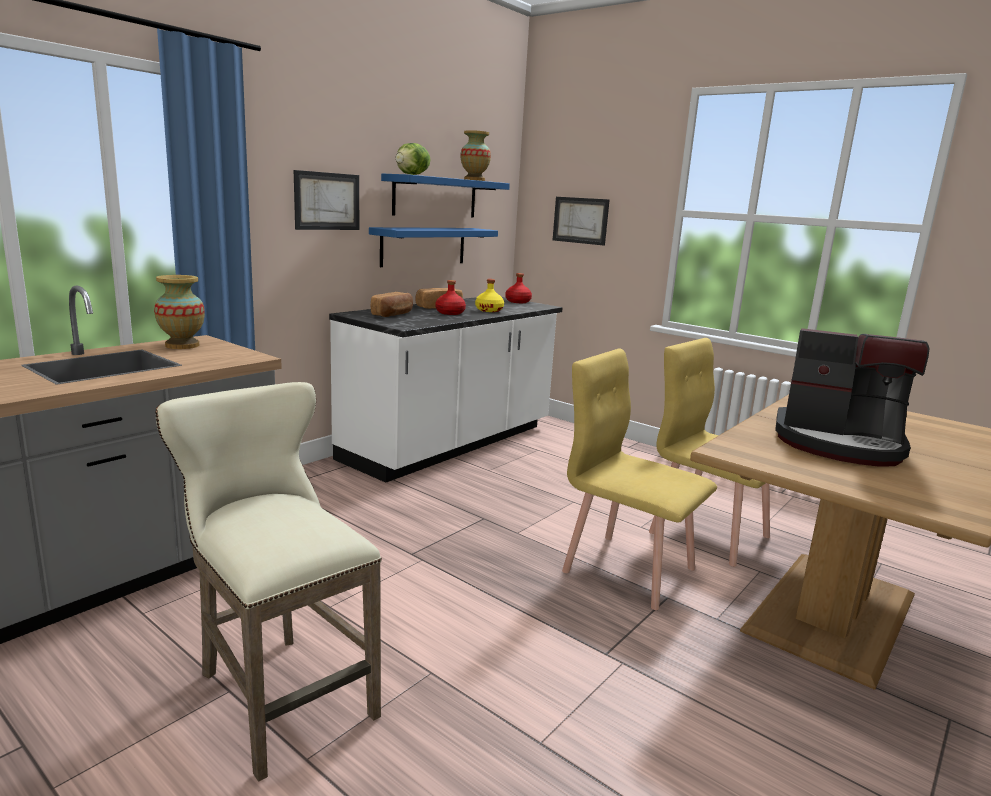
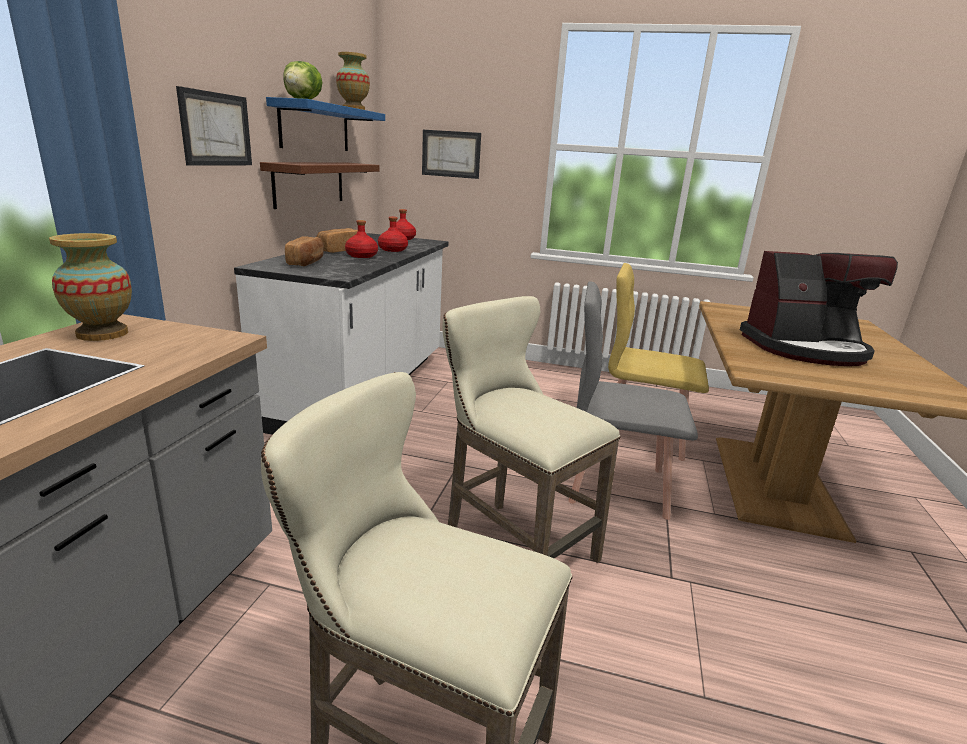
camera: 25 degrees left, 5 degrees up
blue shelf [369,227,498,267] -> brown shelf [260,162,379,209]
yellow bottle [475,279,504,312] -> red bottle [378,217,408,252]
yellow chair [562,349,717,610] -> grey chair [568,281,698,520]
none -> beige stool [443,296,620,563]

